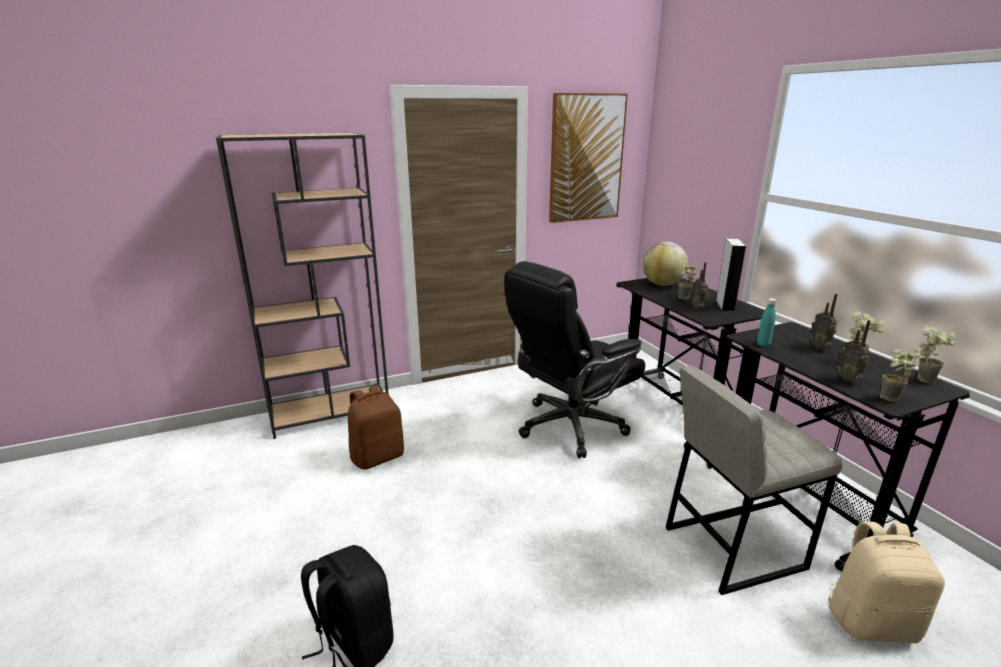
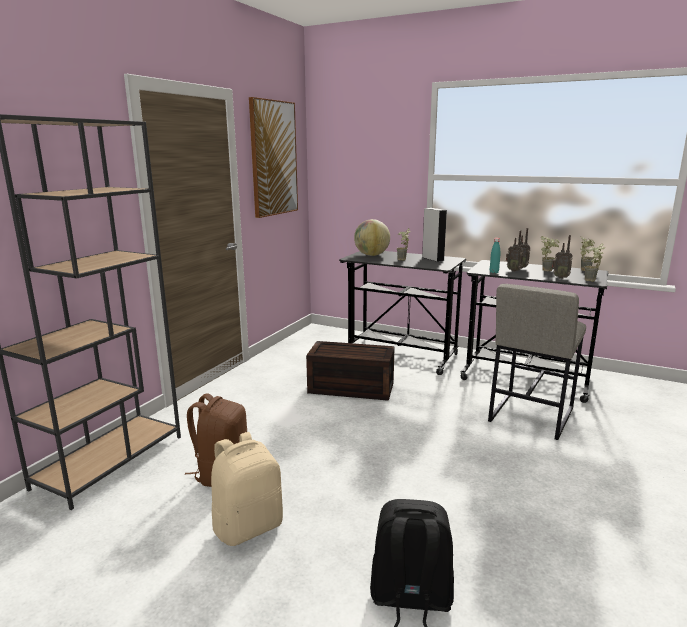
camera: 40 degrees left, 5 degrees down
black office chair [504,261,645,458] -> brown storage box [306,341,395,401]
radio [692,262,709,310] -> radio moved to [506,230,524,272]
beige backpack [828,521,945,643] -> beige backpack moved to [211,432,283,546]

